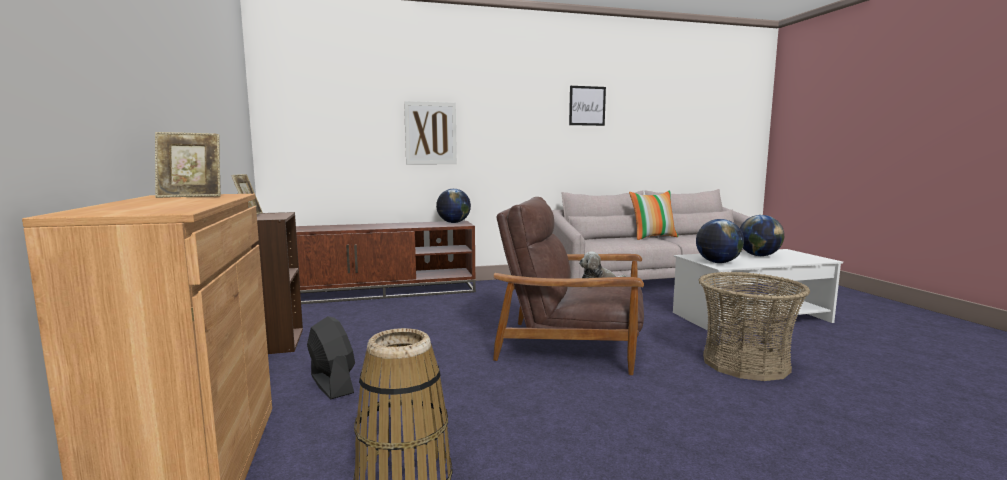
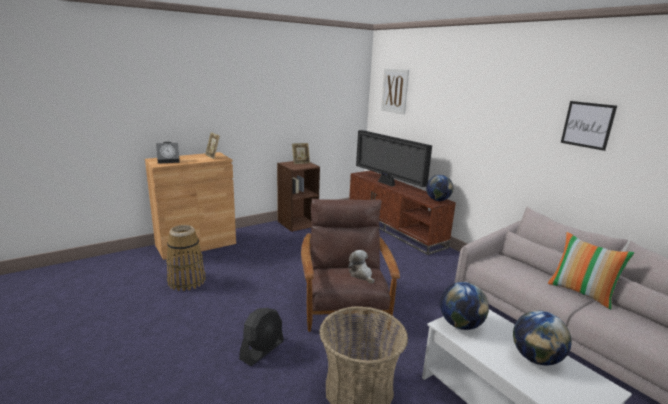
camera: 70 degrees right, 10 degrees up
black fan [307,316,355,399] -> black fan moved to [239,308,284,366]
picture [404,101,457,165] -> picture moved to [381,68,409,115]
none -> alarm clock [156,142,180,164]
none -> television [356,130,432,187]

